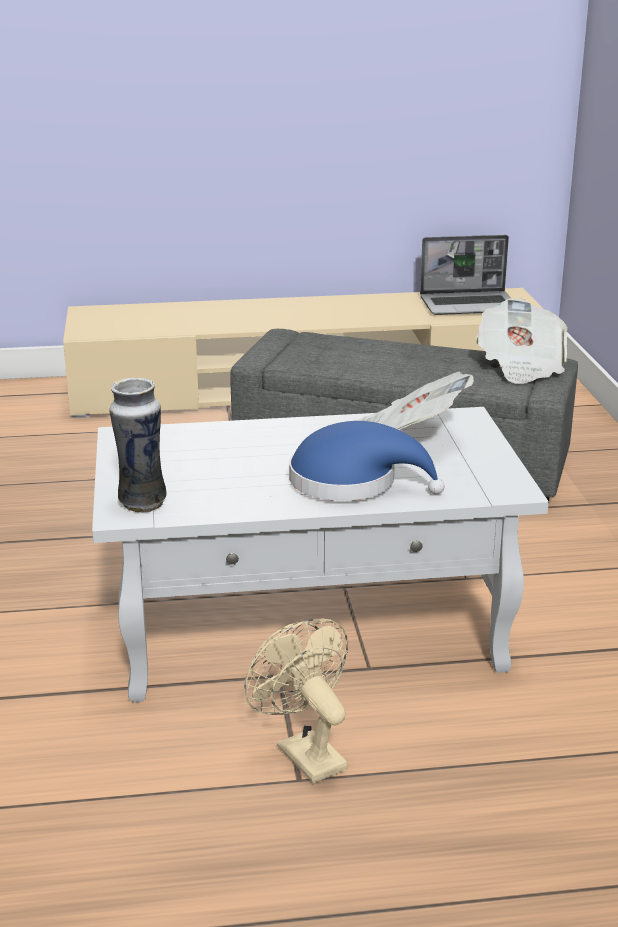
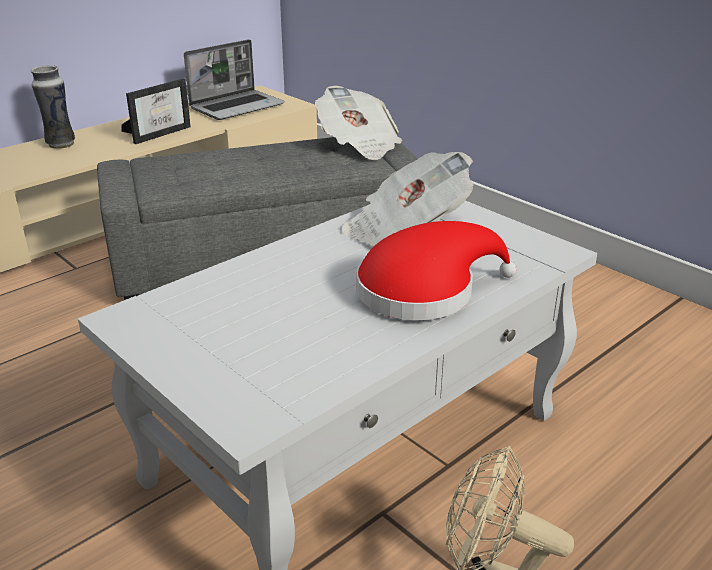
camera: 35 degrees left, 5 degrees up
vase [109,378,167,513] -> vase moved to [31,65,75,149]
blue hat [289,421,445,501] -> red hat [356,221,517,320]
none -> picture frame [121,79,191,144]

